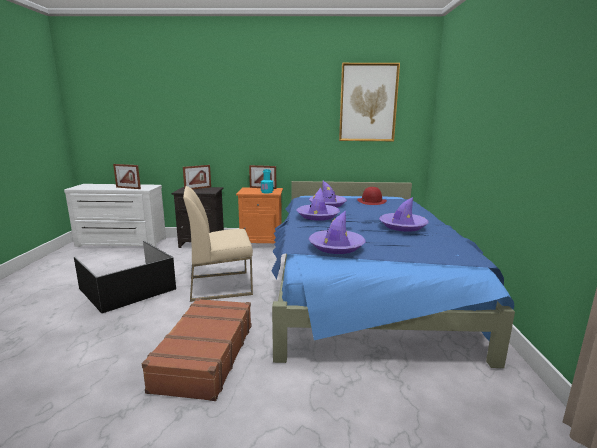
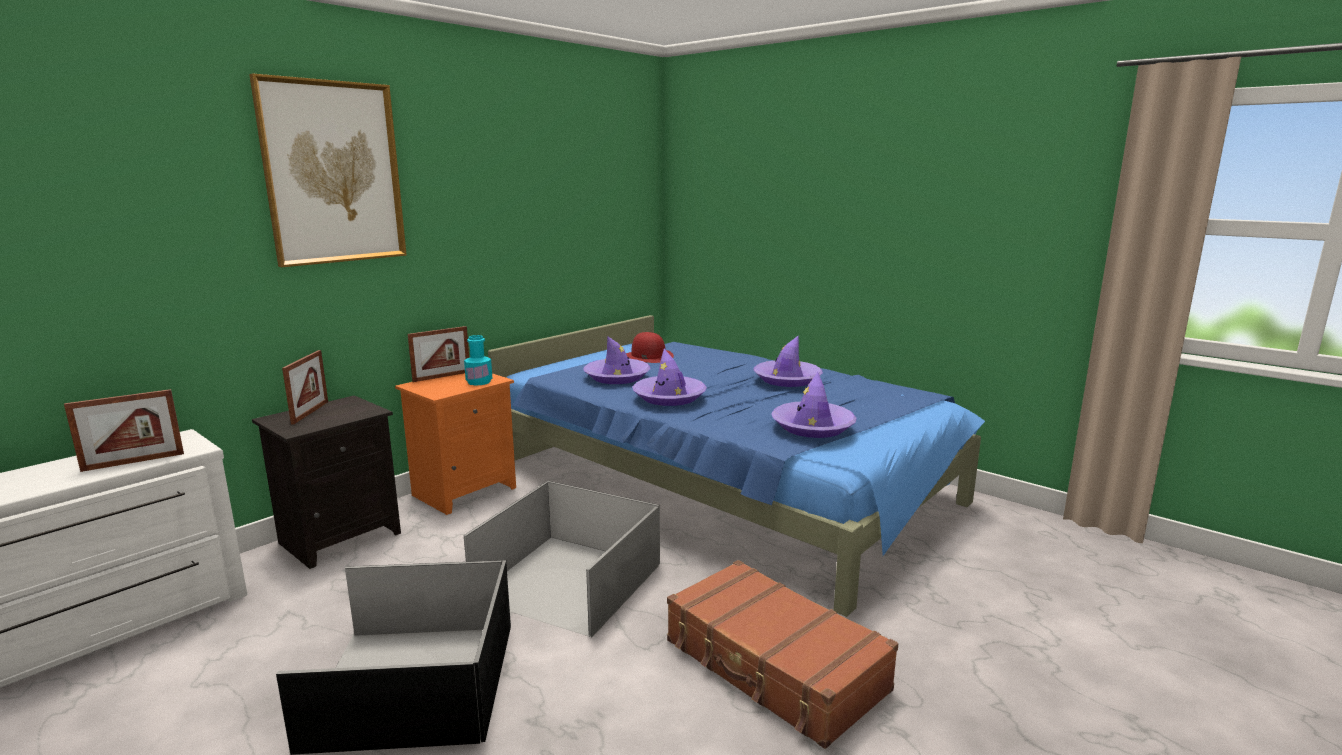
camera: 50 degrees left, 0 degrees up
beige chair [183,186,253,302] -> grey storage box [464,481,660,637]
picture [339,63,400,141] -> picture moved to [249,74,407,267]

